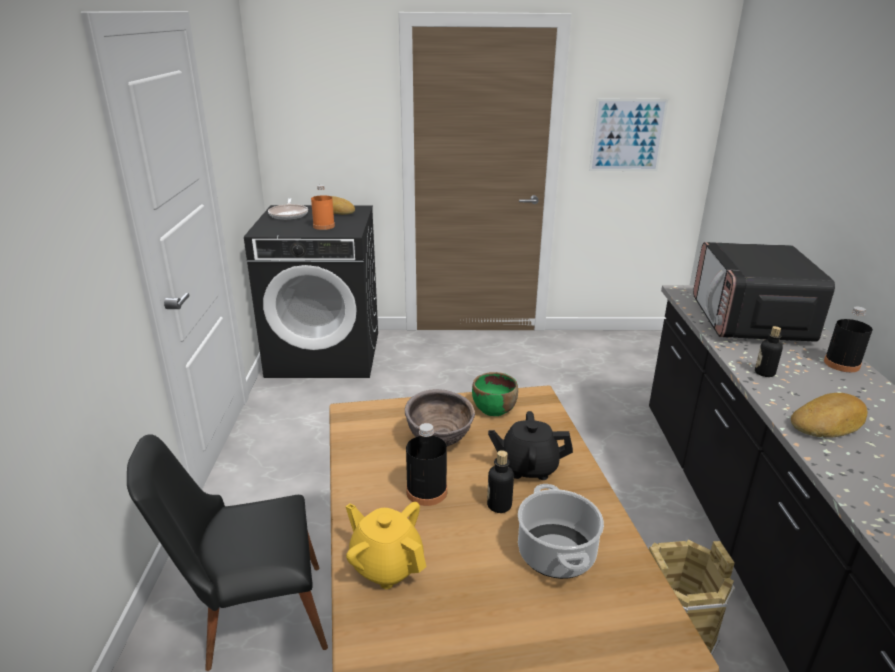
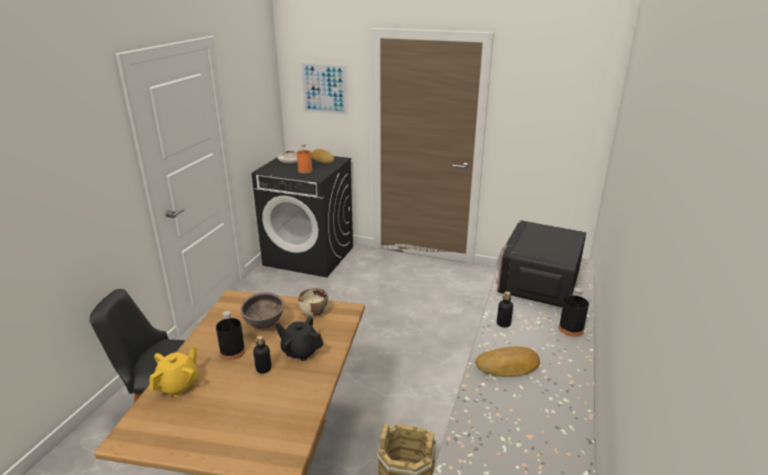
camera: 20 degrees right, 0 degrees up
yellow teapot [345,502,426,589] -> yellow teapot turned 60 degrees clockwise [149,346,199,397]
green bowl [472,372,518,416] -> beige bowl [299,288,329,317]
cooking pot [518,484,604,579] -> none
picture [589,98,668,171] -> picture moved to [300,62,348,116]

